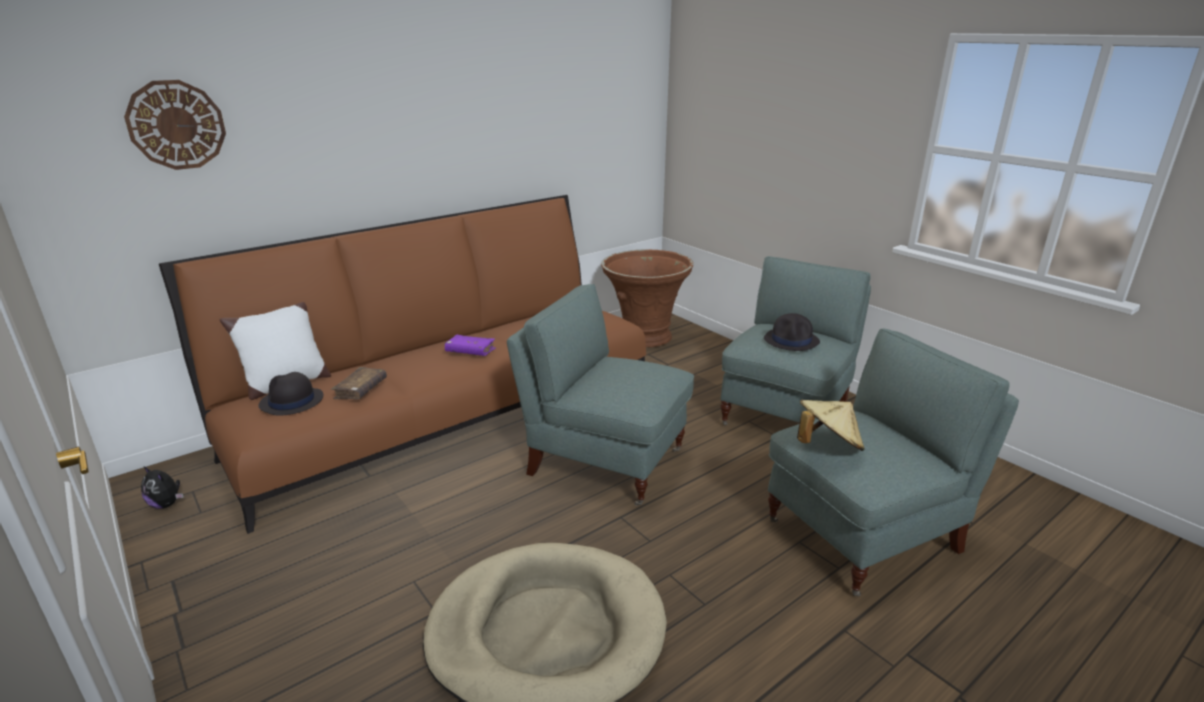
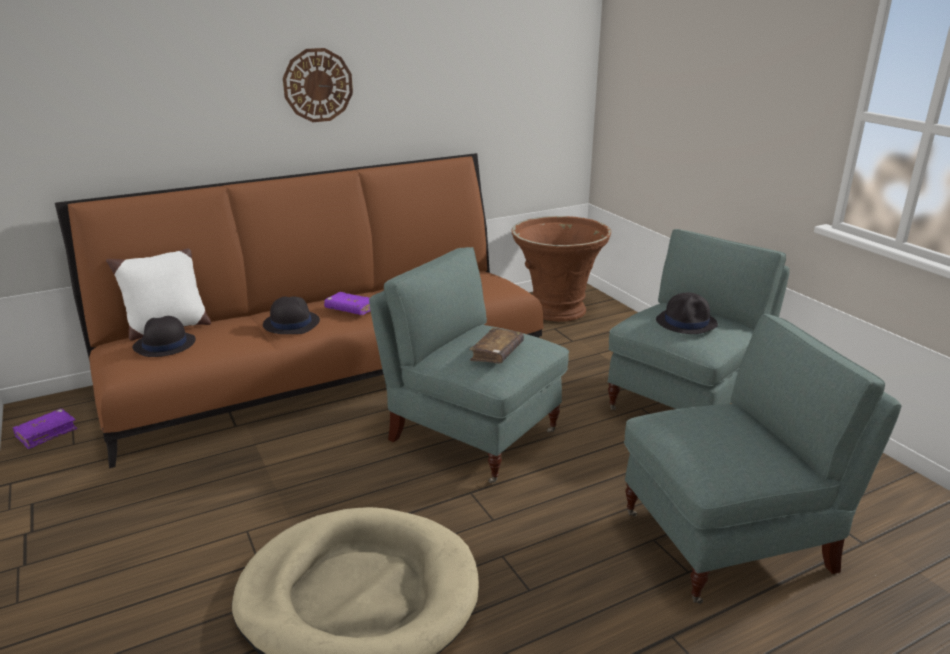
camera: 10 degrees right, 0 degrees up
wall clock [124,80,226,170] -> wall clock moved to [283,48,353,122]
plush toy [141,466,184,509] -> purple book [13,408,77,449]
brown book [331,367,387,400] -> brown book moved to [469,327,524,363]
beige hat [797,400,865,451] -> none
none -> black hat [263,296,320,334]

